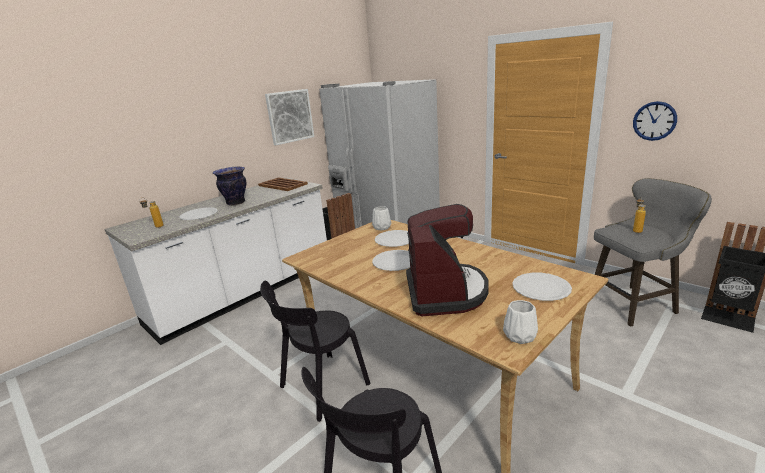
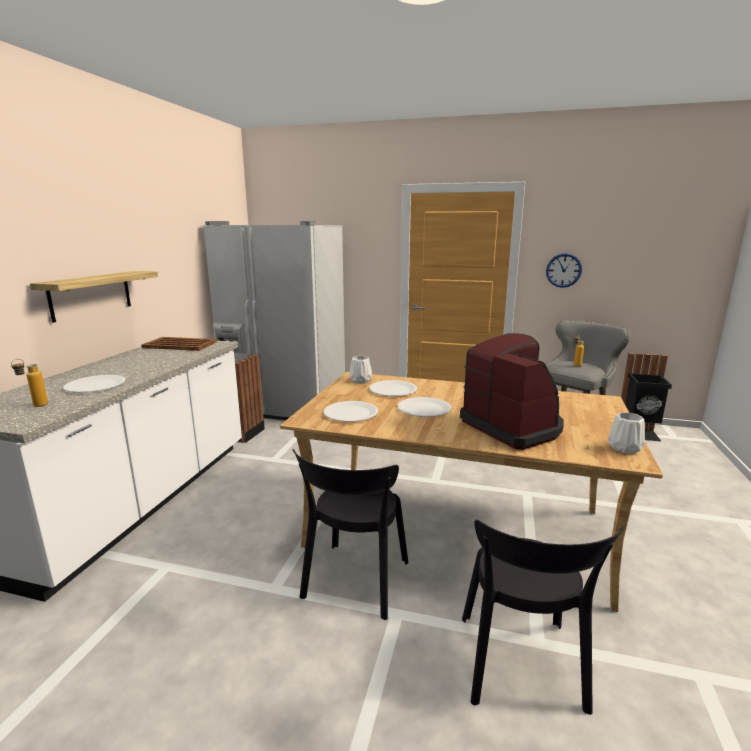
camera: 30 degrees left, 5 degrees down
vase [213,167,246,205] -> none
picture [265,89,314,145] -> none
white plate [512,273,572,301] -> white plate moved to [324,401,378,422]
none -> shelf [30,271,158,323]

